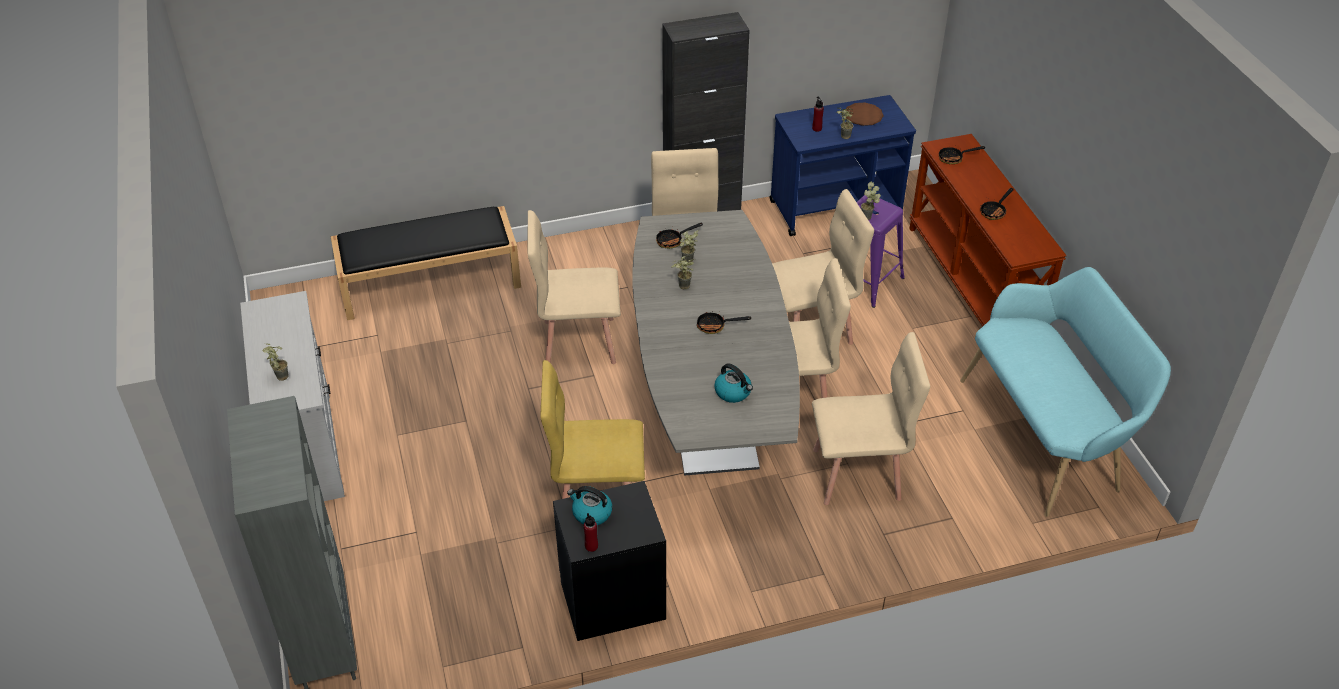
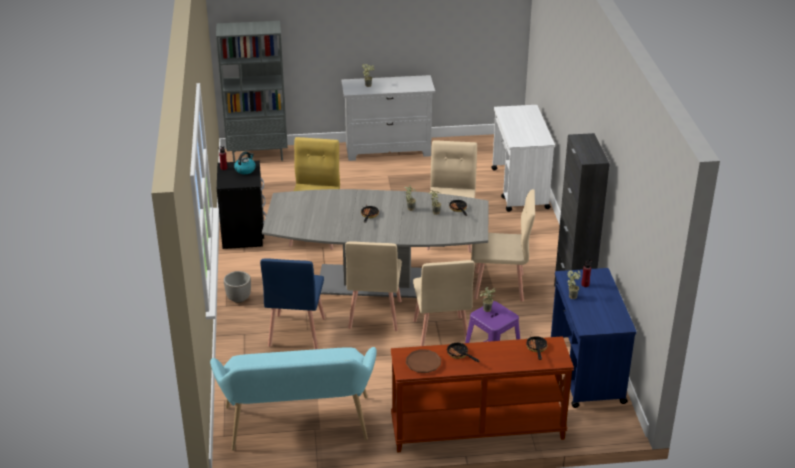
camera: 100 degrees right, 10 degrees down
black bench [331,206,521,320] -> white cart [491,105,555,212]
kettle [714,363,753,403] -> none
beige chair [812,332,930,505] -> blue chair [260,258,325,349]
brown plate [846,103,884,126] -> brown plate moved to [406,349,441,373]
none -> planter [224,271,251,303]

